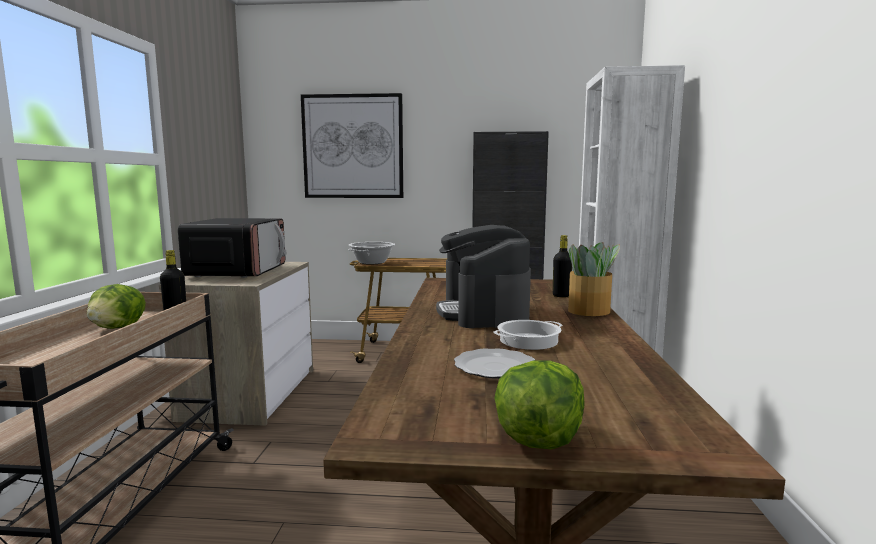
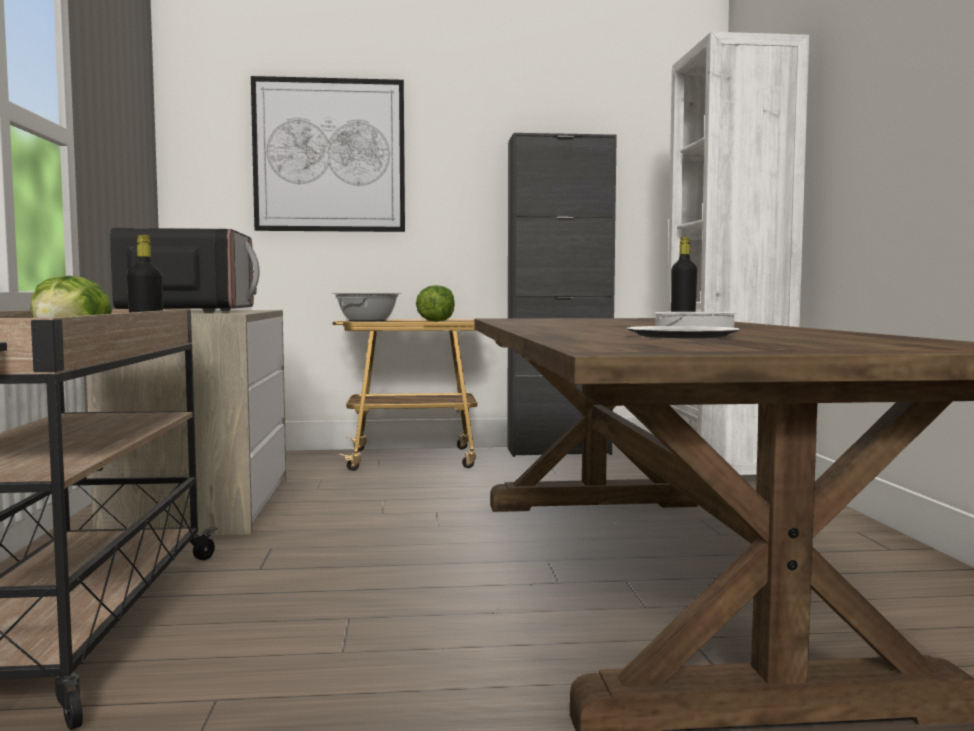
camera: 10 degrees left, 5 degrees down
coffee machine [436,225,531,328] -> none
lettuce [495,360,585,449] -> lettuce moved to [416,285,455,322]
potted plant [568,242,620,316] -> none

